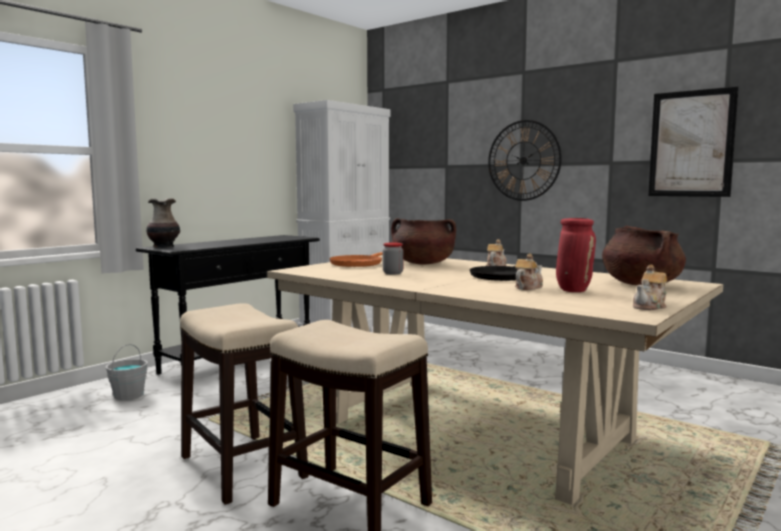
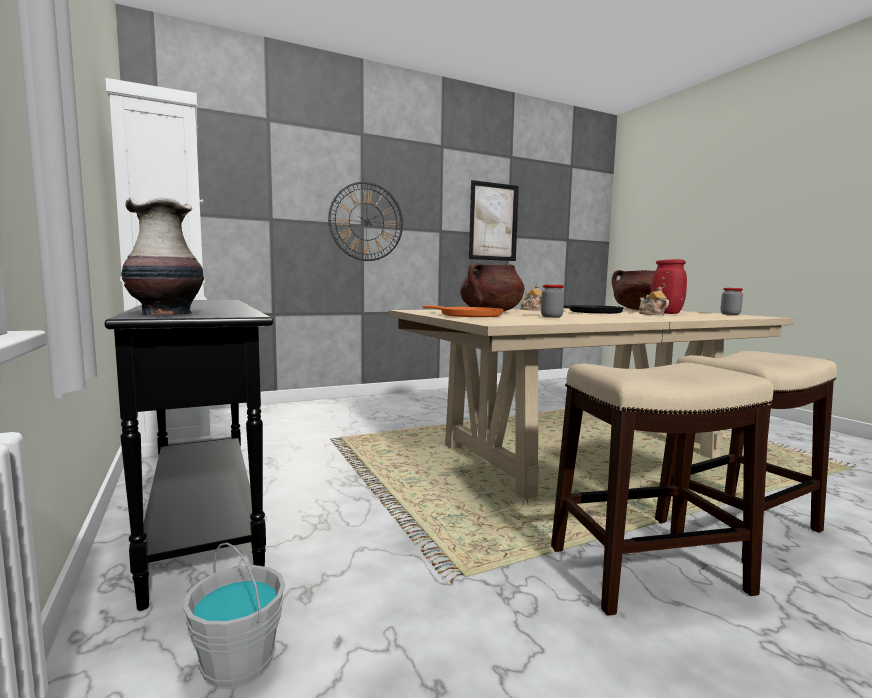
camera: 65 degrees left, 0 degrees up
teapot [633,265,667,310] -> jar [721,288,743,315]

